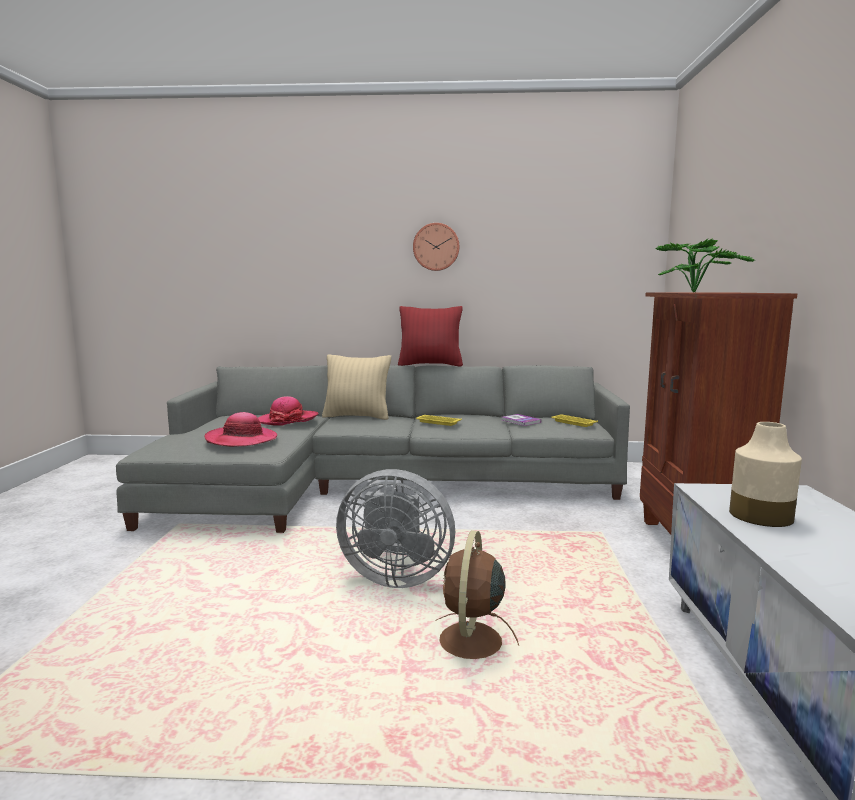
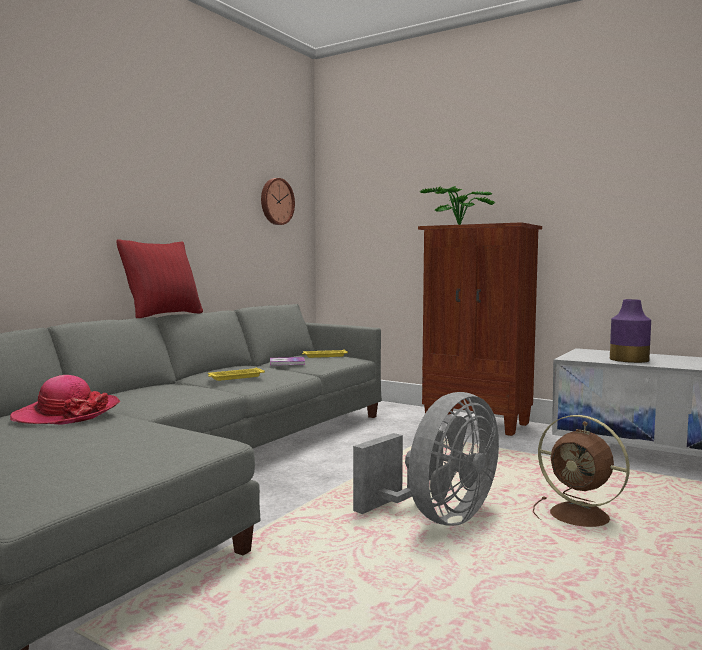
camera: 60 degrees left, 5 degrees down
hat [204,412,277,447] -> none
beige pillow [322,354,391,420] -> none
wall clock [413,223,459,271] -> wall clock moved to [261,178,295,225]
beige vase [729,422,802,527] -> purple vase [610,299,651,363]

